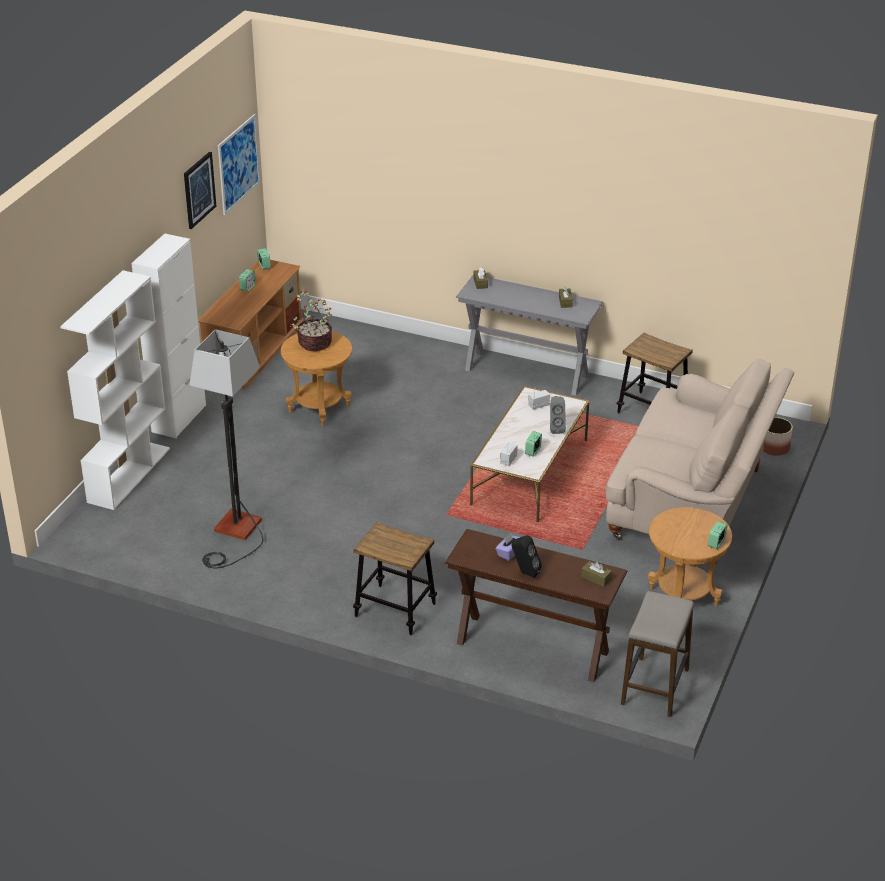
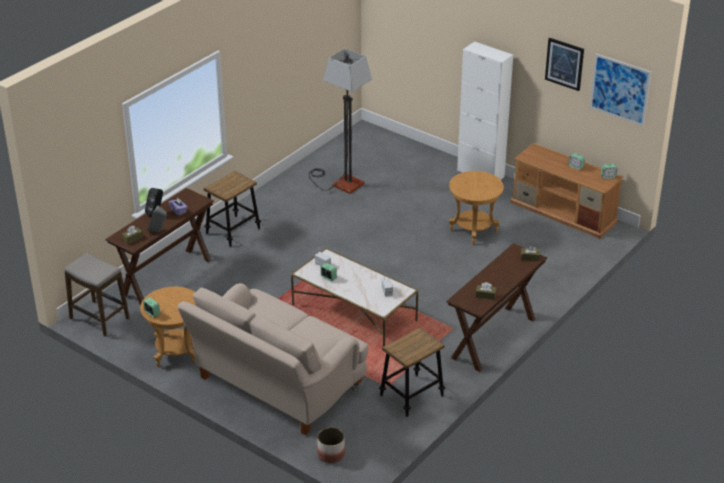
camera: 105 degrees right, 0 degrees up
white bookcase [60,270,170,510] -> none
potted plant [290,290,332,351] -> none
grey console table [456,276,603,396] -> brown console table [446,243,547,372]
grey speaker [550,396,566,434] -> grey speaker moved to [147,205,167,232]

